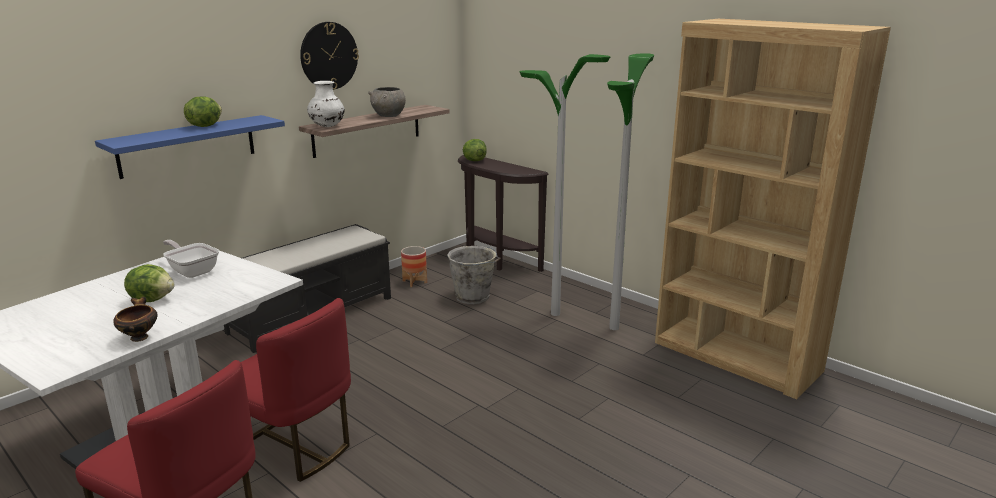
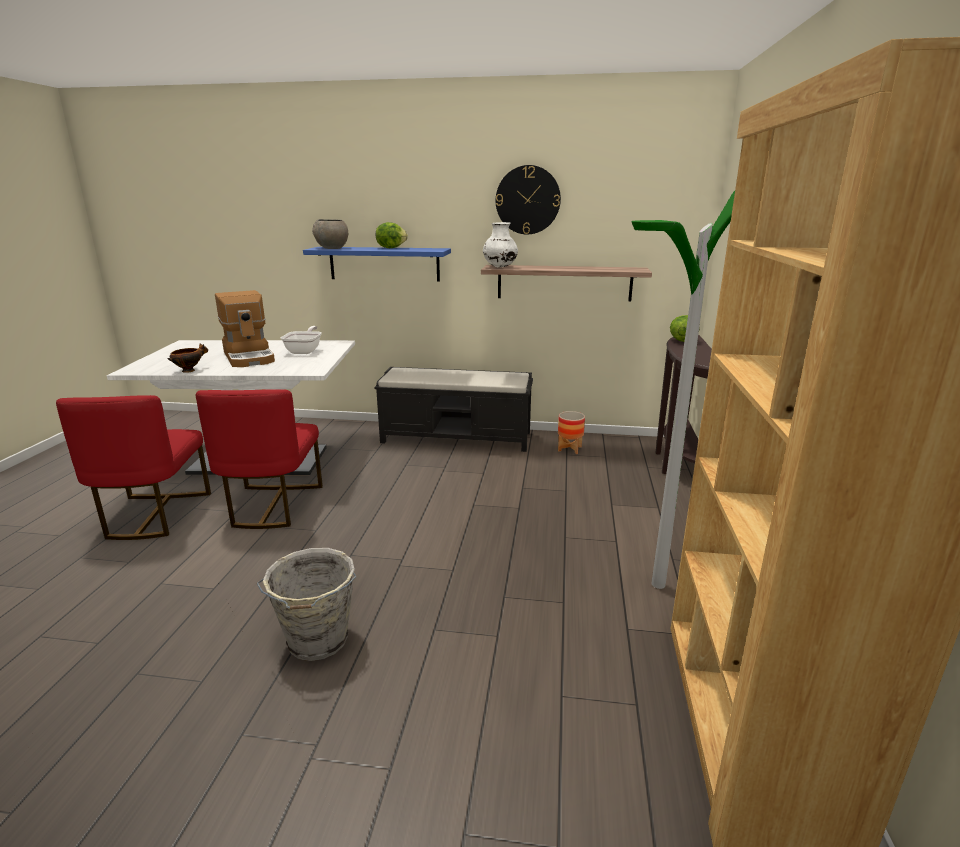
camera: 55 degrees right, 0 degrees up
lettuce [124,264,175,302] -> coffee machine [215,290,275,367]
grey bowl [368,87,406,117] -> grey bowl moved to [312,219,348,249]
grey bucket [447,246,501,304] -> grey bucket moved to [257,548,356,661]
floor lamp [519,54,611,316] -> none

